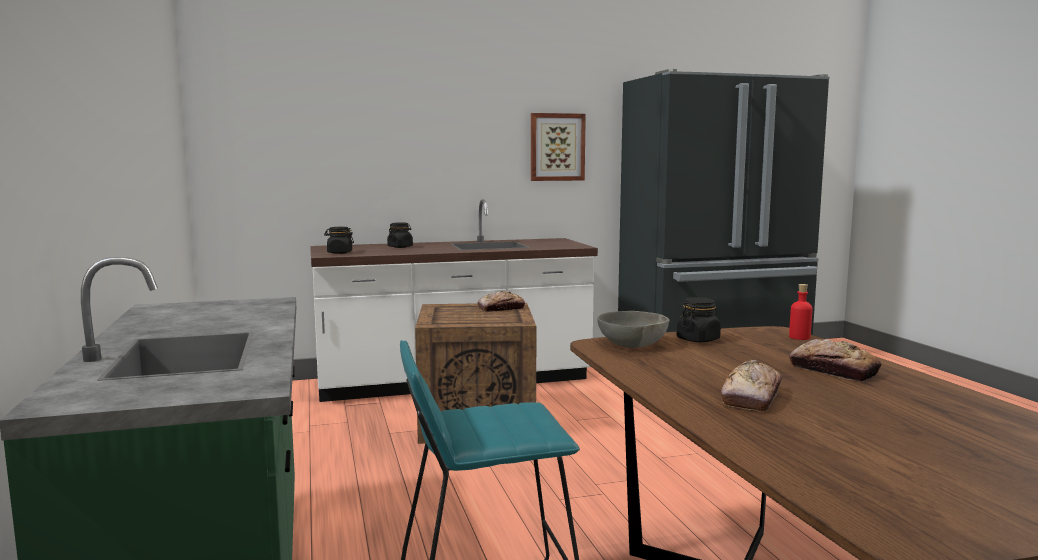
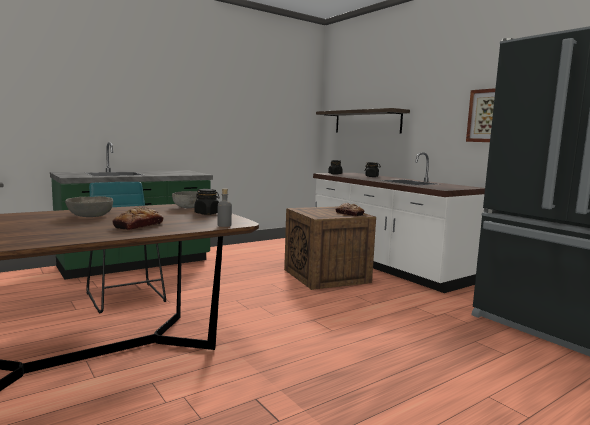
camera: 70 degrees right, 0 degrees up
bread [721,360,782,411] -> grey bowl [65,196,113,217]
red bottle [789,284,813,340] -> grey bottle [217,188,232,227]
none -> shelf [316,108,410,133]

